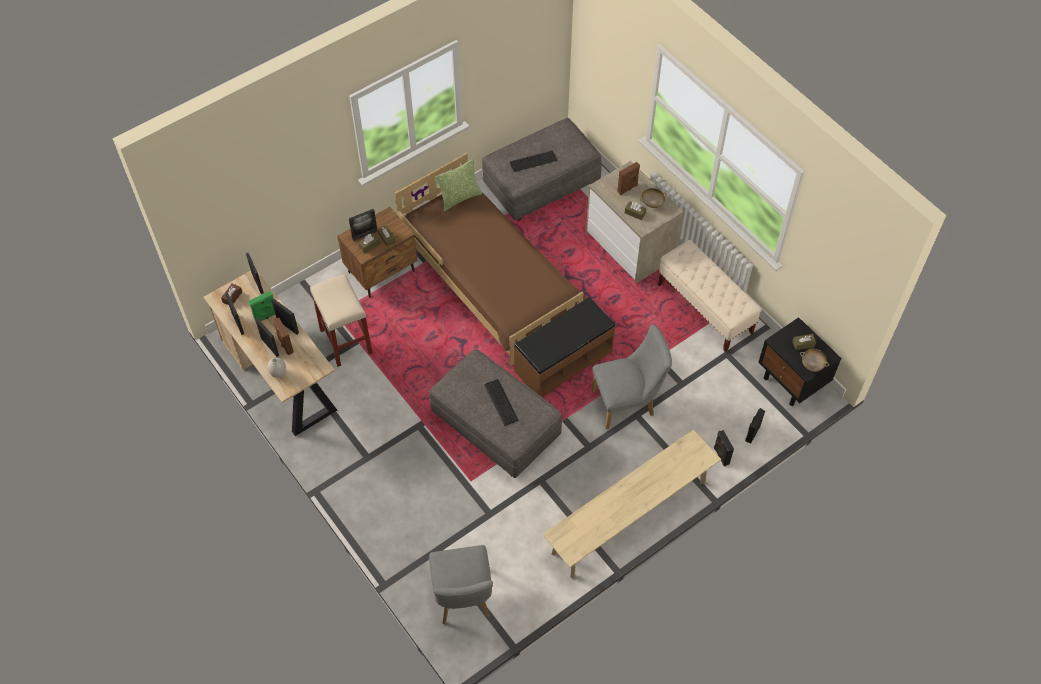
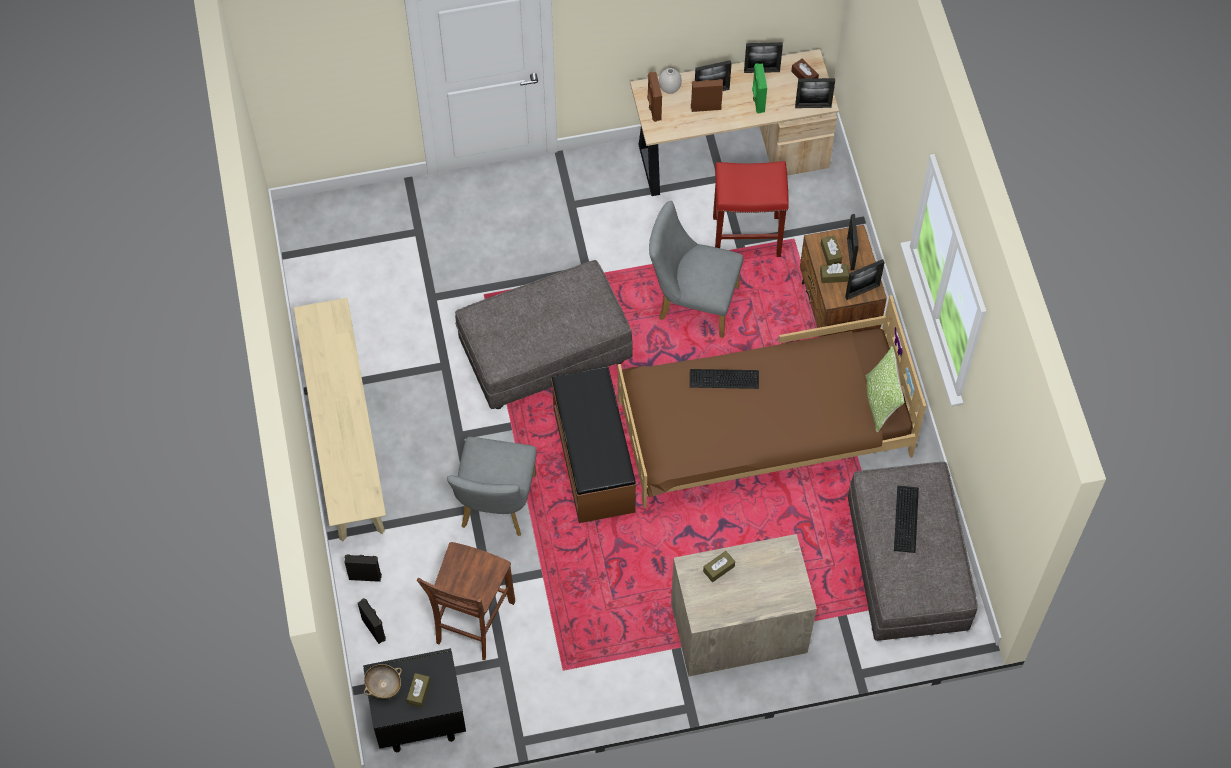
camera: 115 degrees right, 5 degrees up
picture frame [271,298,299,335] -> picture frame moved to [845,259,885,300]
beige stool [310,274,373,367] -> red stool [713,161,789,257]
grey chair [429,545,493,624] -> grey chair moved to [649,201,743,338]
keyboard [484,379,519,426] -> keyboard moved to [690,369,759,389]
brown speaker [618,162,640,195] -> brown speaker moved to [647,72,662,122]
beige bowl [640,188,667,208] -> none
beige bench [658,240,762,352] -> none
none -> brown chair [417,542,515,660]

